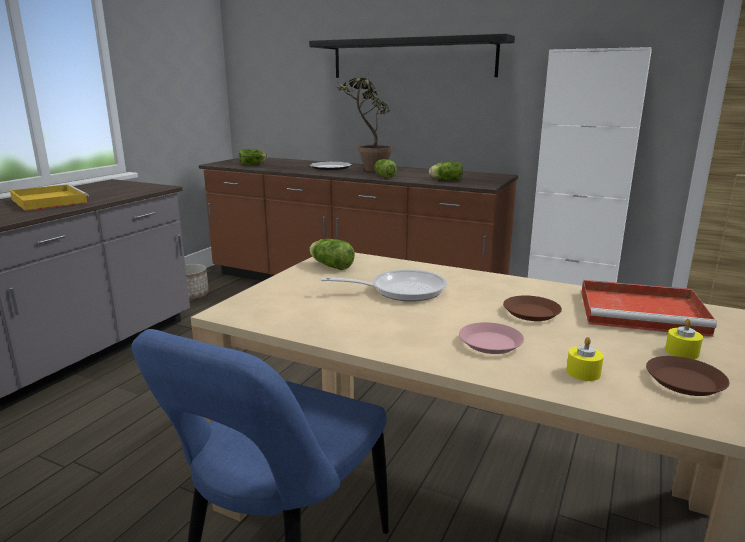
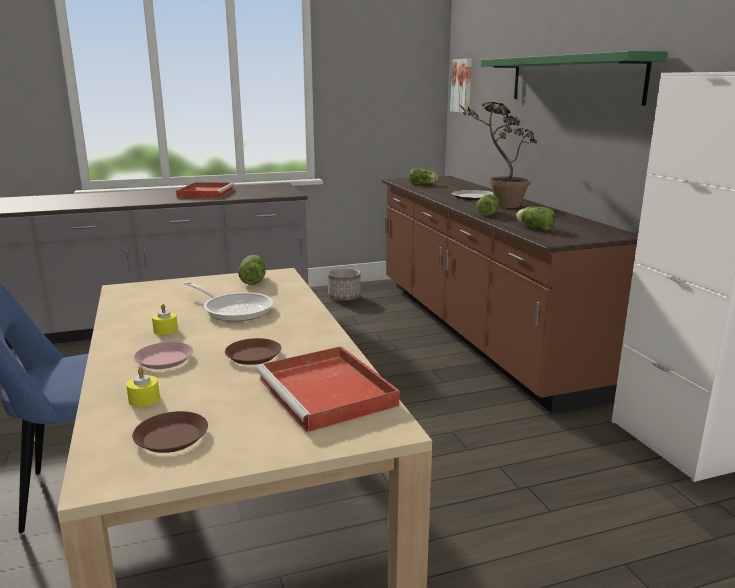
camera: 45 degrees right, 0 degrees up
yellow tray [10,184,89,211] -> red tray [176,182,234,199]
black shelf [309,34,515,78] -> green shelf [481,51,667,106]
yellow candle [665,319,703,359] -> yellow candle moved to [152,304,178,335]
none -> picture [450,59,472,113]

